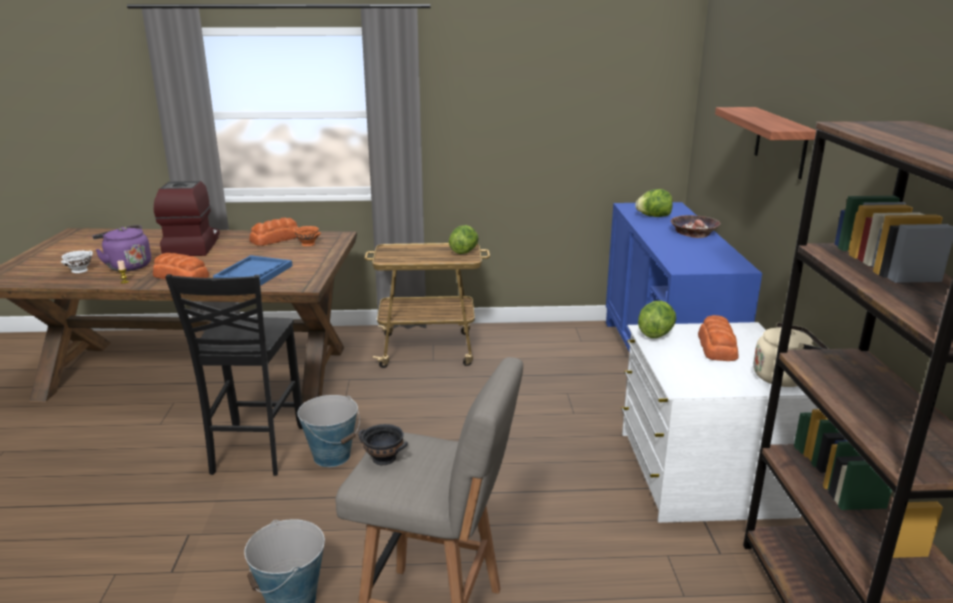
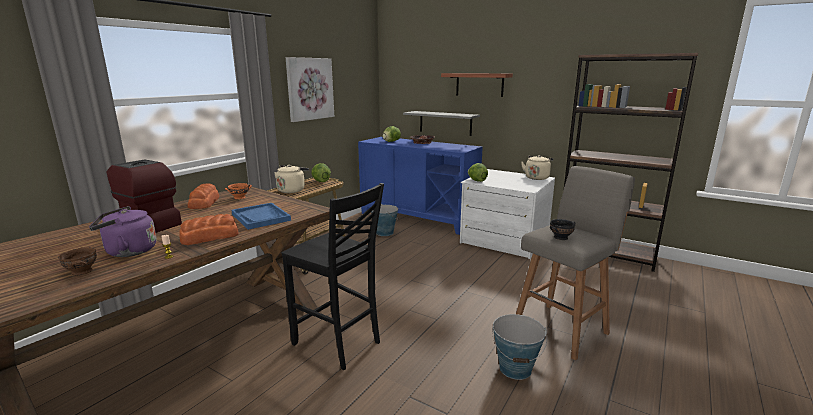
camera: 55 degrees left, 5 degrees down
white bowl [61,251,93,273] -> brown bowl [58,248,97,275]
bucket [298,395,360,467] -> bucket moved to [371,204,399,236]
bread [698,315,738,361] -> none
none -> beige kettle [274,165,309,193]
none -> picture [286,57,334,122]
none -> grey shelf [403,111,480,136]

